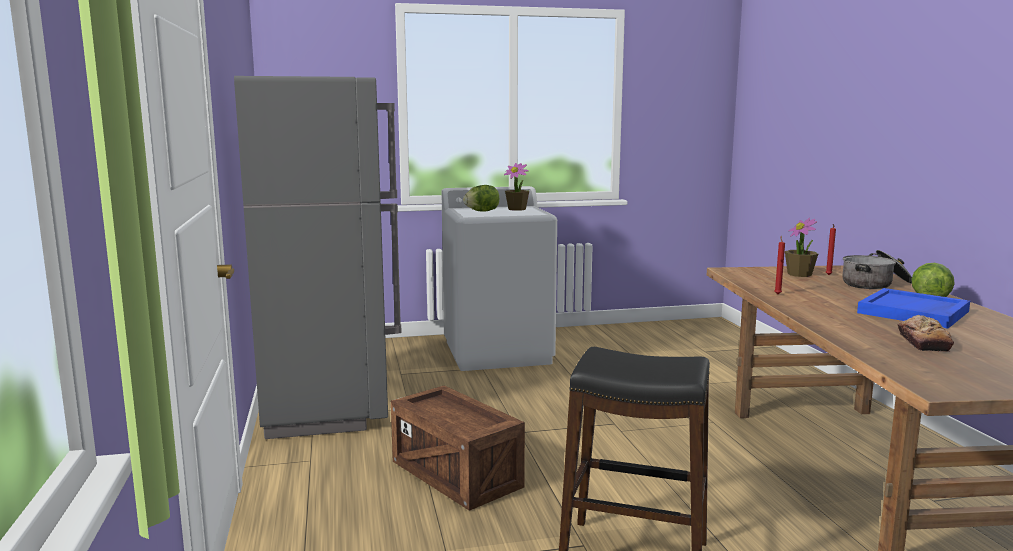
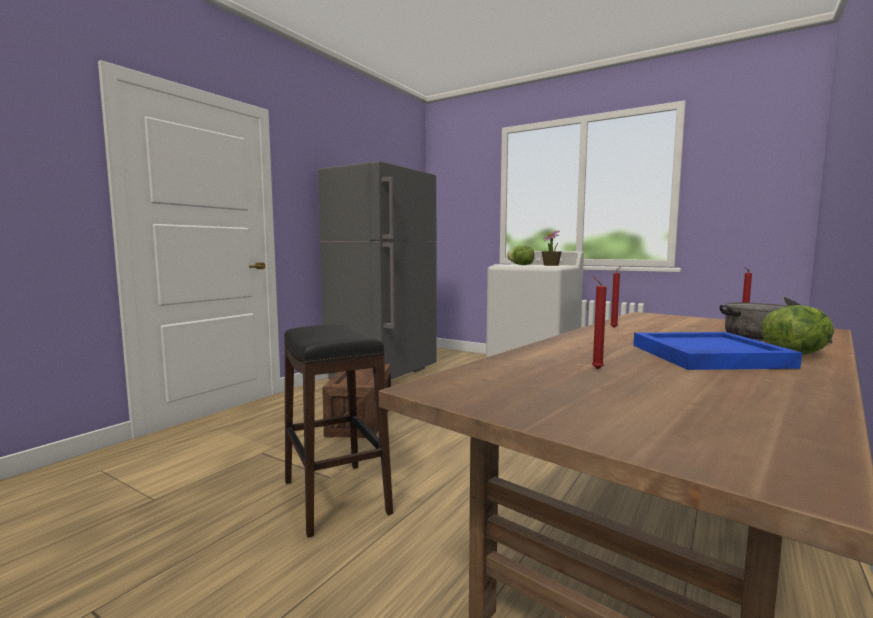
camera: 45 degrees right, 5 degrees down
potted plant [785,218,818,277] -> none
bread [898,315,954,352] -> red candle [592,276,606,370]

